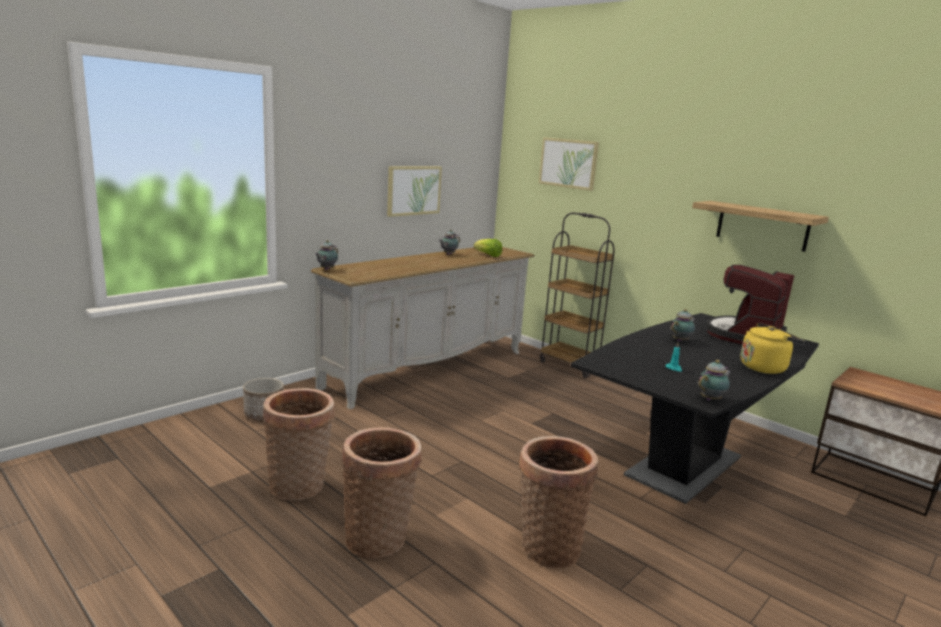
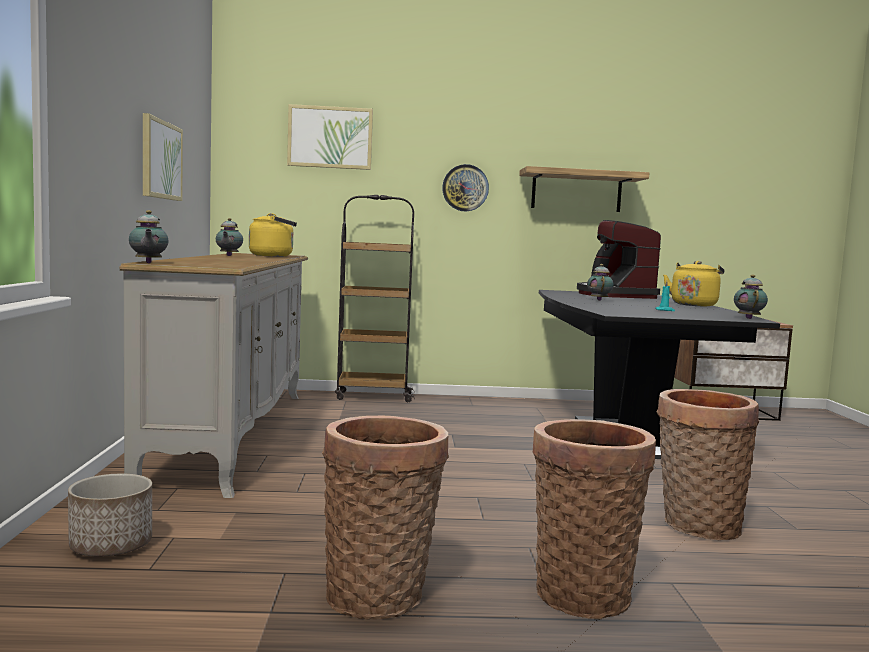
camera: 45 degrees left, 10 degrees down
lettuce [474,239,502,257] -> yellow kettle [249,213,297,257]
none -> wall clock [442,164,489,212]

